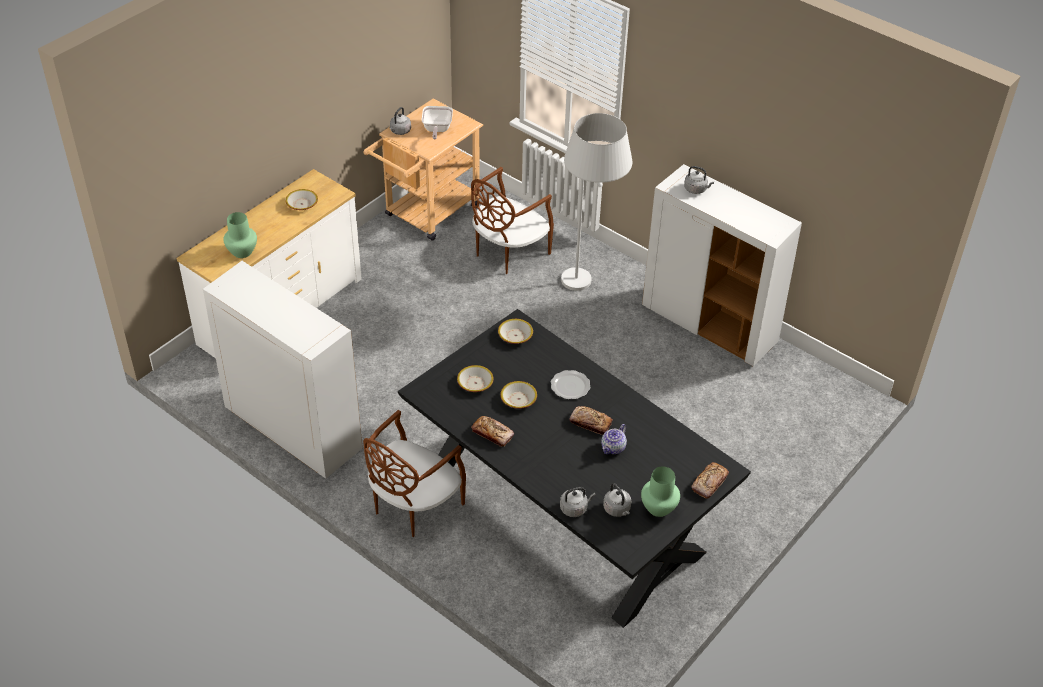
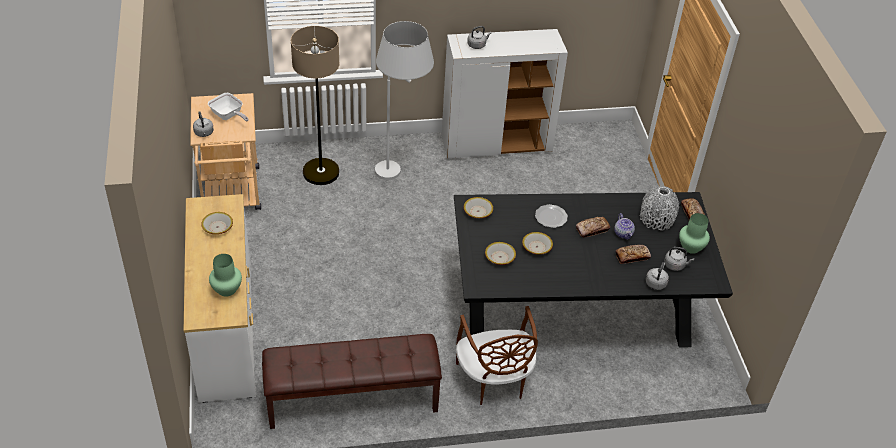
camera: 50 degrees left, 0 degrees up
white cabinet [203,261,362,479] -> brown bench [262,334,442,429]
brown chair [471,167,554,274] -> floor lamp [291,26,340,185]
bread [471,416,514,447] -> bread moved to [616,245,651,264]
none -> grey vase [640,186,679,231]

